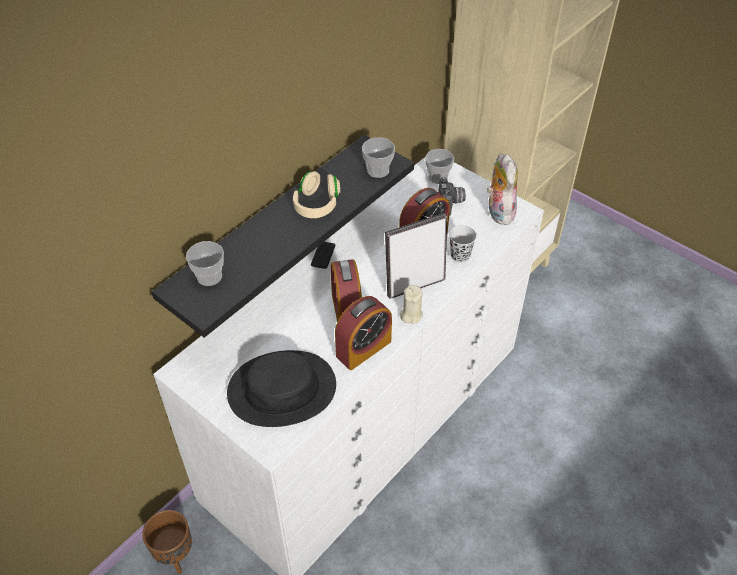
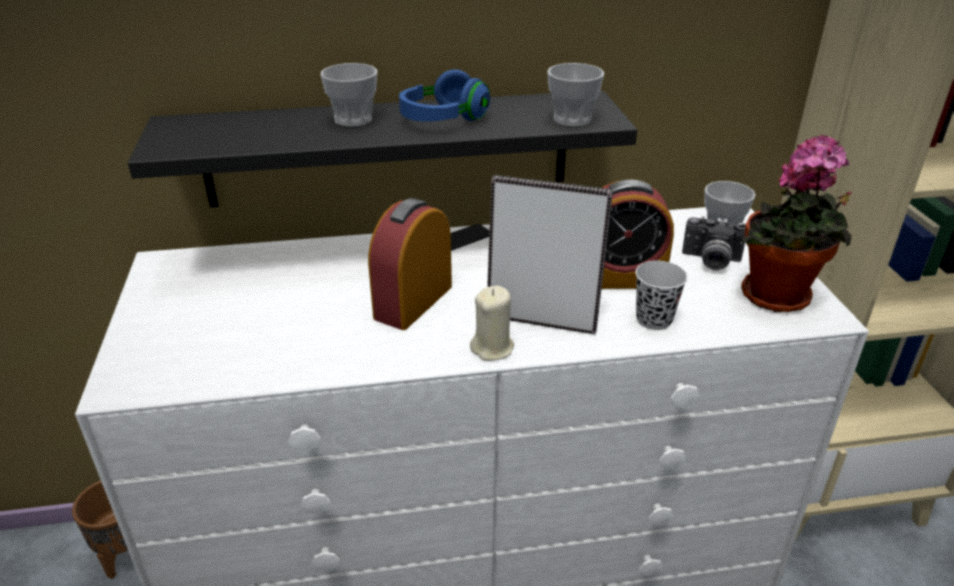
camera: 40 degrees right, 15 degrees down
cup [186,241,224,286] -> cup moved to [321,63,377,127]
black hat [227,350,336,427] -> none
beige headphones [293,171,340,218] -> blue headphones [399,69,490,122]
alarm clock [335,296,392,370] -> none
camera [438,177,466,216] -> camera turned 75 degrees clockwise [682,216,746,270]
plush toy [487,154,518,225] -> potted plant [741,135,852,312]

